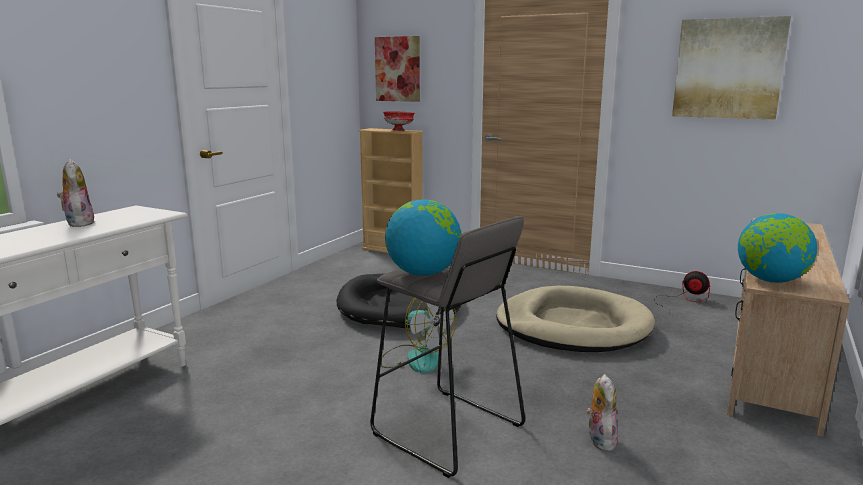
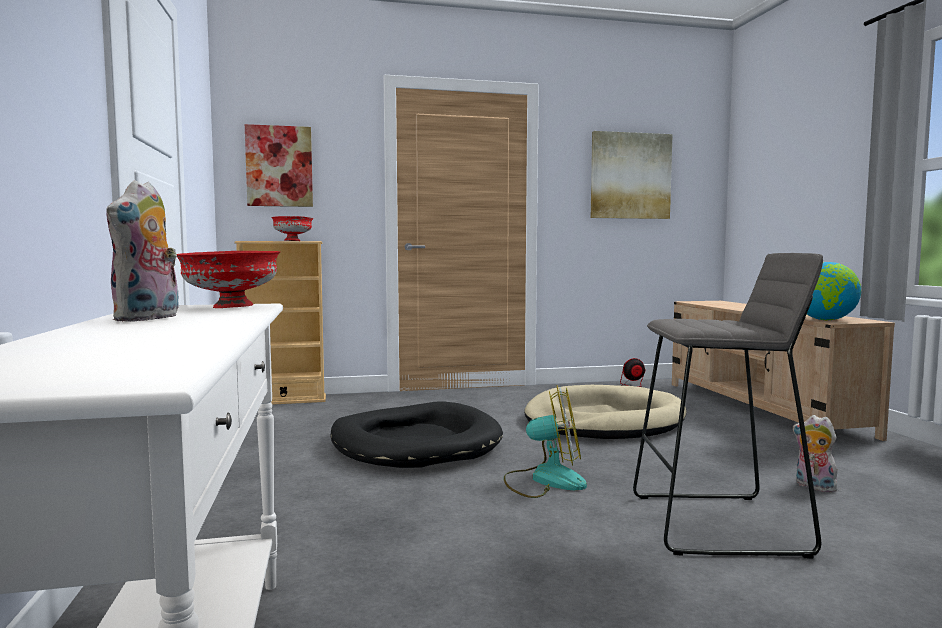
camera: 40 degrees left, 10 degrees down
plush toy [57,159,95,227] -> plush toy turned 105 degrees counterclockwise [106,180,179,322]
globe [385,199,462,276] -> none
none -> red bowl [177,251,280,308]

